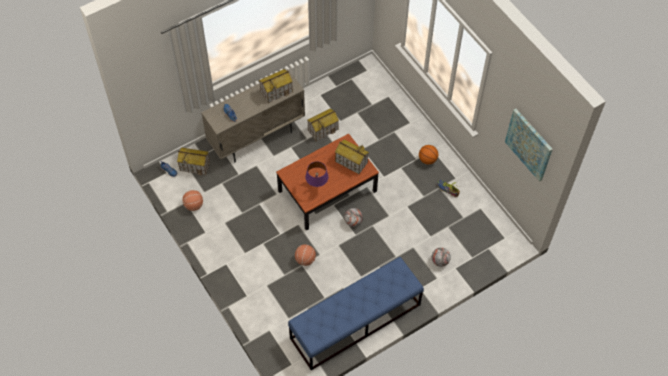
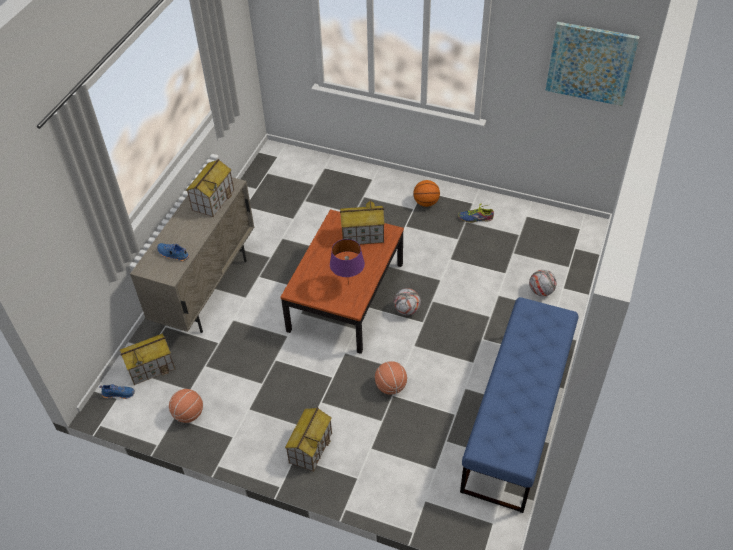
camera: 35 degrees left, 10 degrees down
toy house [307,109,339,141] -> toy house moved to [285,407,332,472]

